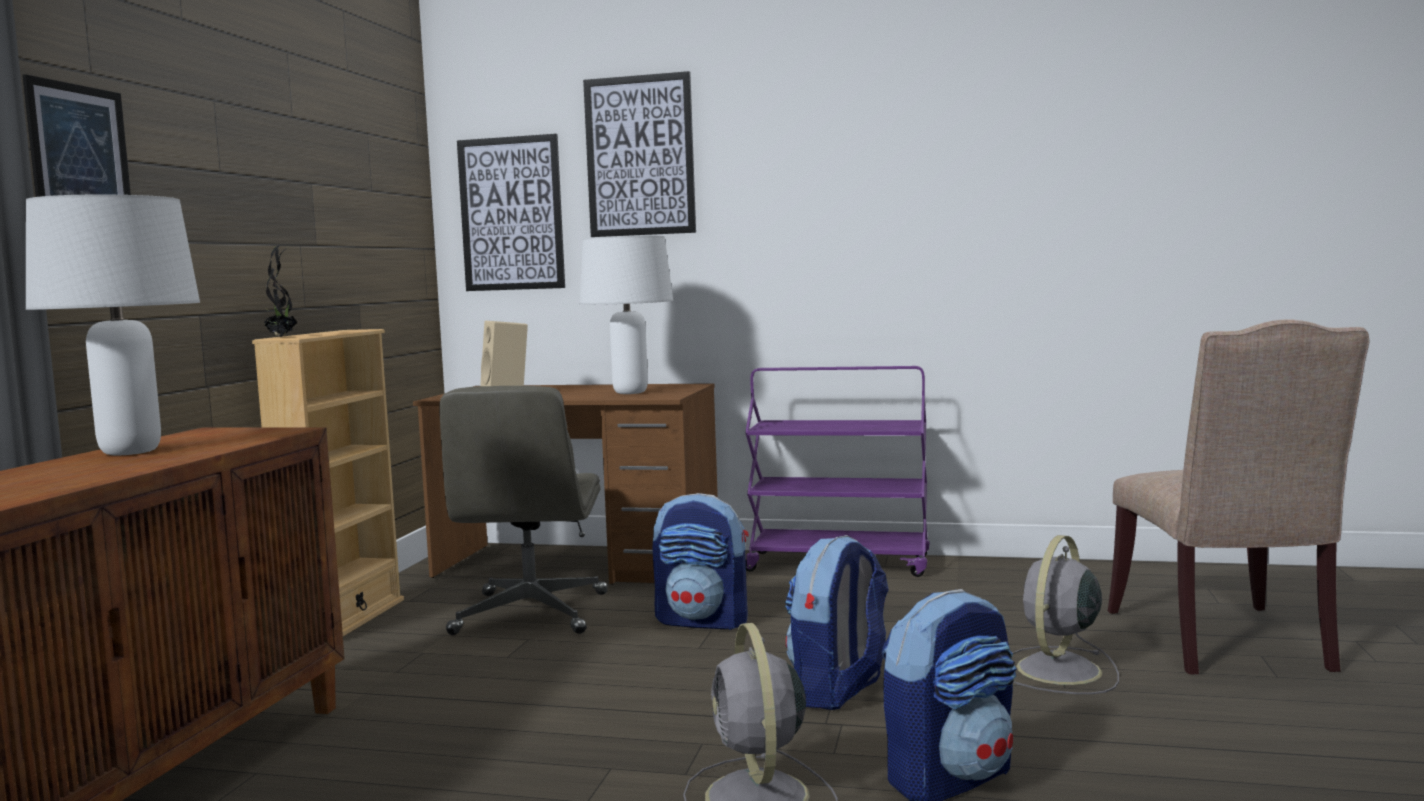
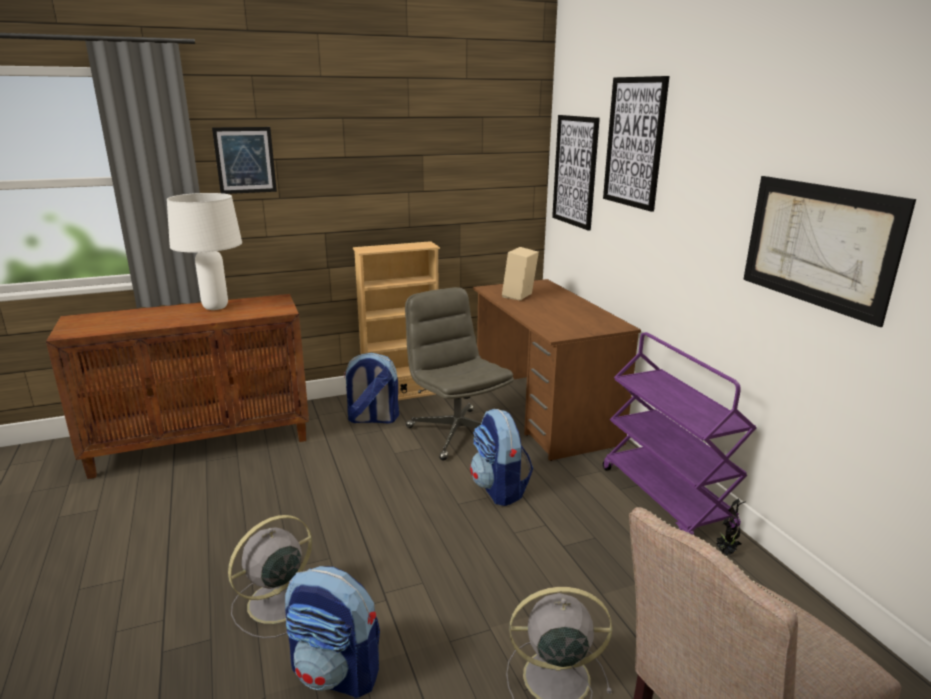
camera: 55 degrees right, 15 degrees up
potted plant [264,245,298,337] -> potted plant moved to [716,498,746,556]
grey office chair [439,386,608,635] -> grey office chair turned 90 degrees clockwise [405,287,514,461]
white table lamp [580,236,673,394] -> none
backpack [785,535,889,710] -> backpack moved to [343,353,399,424]
none -> picture [743,176,916,327]

